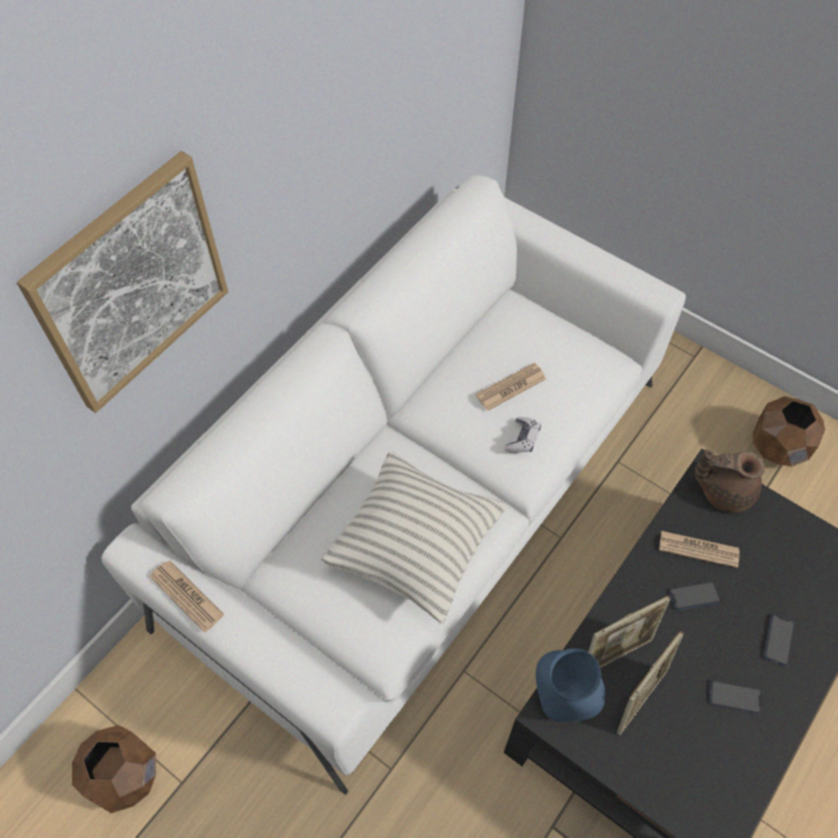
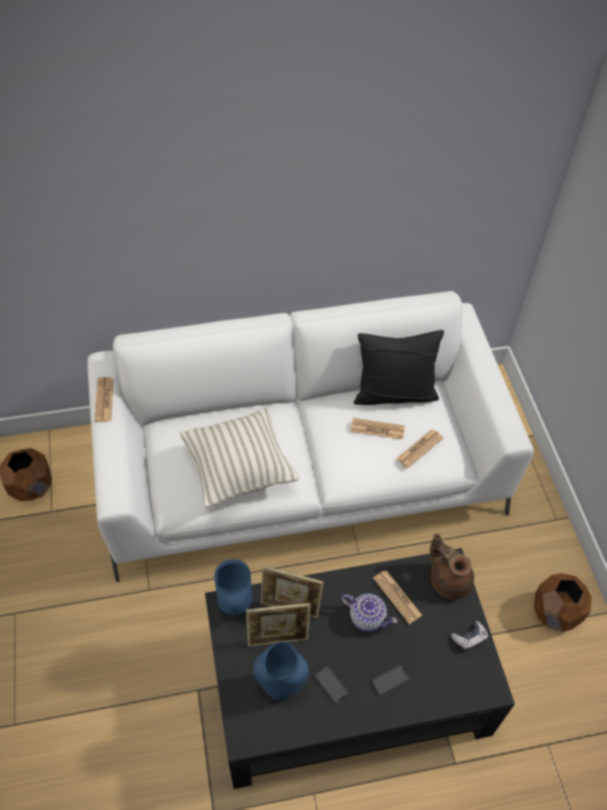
camera: 40 degrees right, 5 degrees down
picture [17,151,228,413] -> none
game controller [505,417,541,453] -> game controller moved to [451,621,488,651]
phone [669,581,721,610] -> teapot [341,593,398,632]
none -> blue vase [253,642,309,701]
none -> black pillow [354,330,444,405]
none -> newspaper [396,429,443,468]

